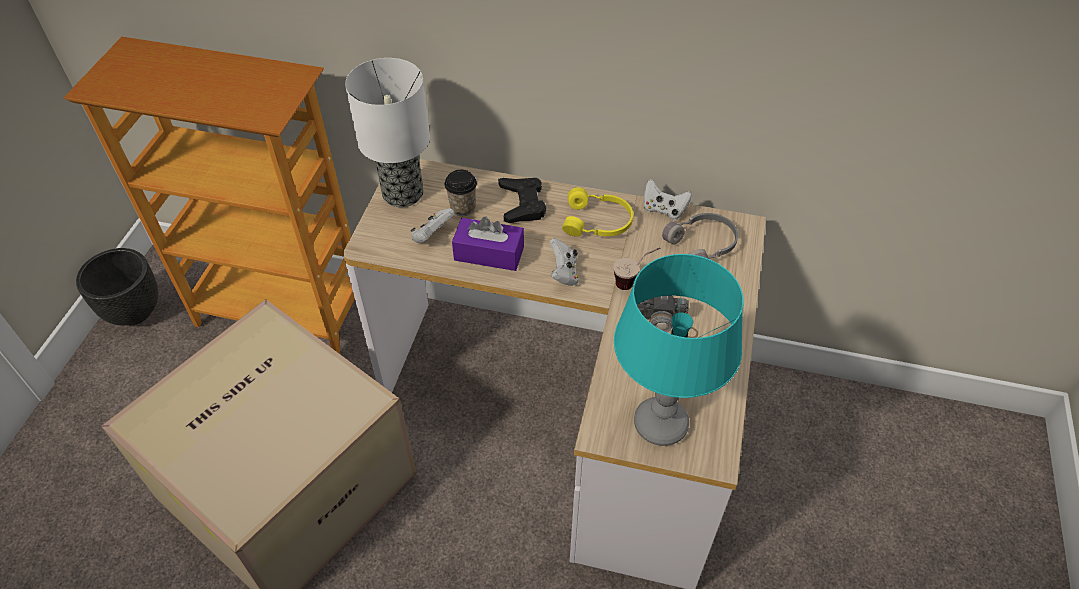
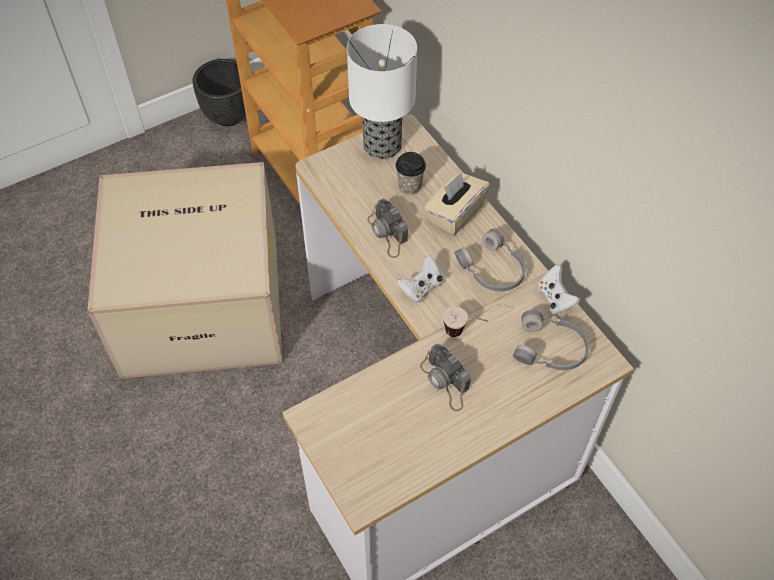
camera: 45 degrees right, 5 degrees up
white game controller [410,208,455,243] -> none
purple tissue box [452,217,524,271] -> camera [367,199,408,258]
black game controller [498,178,546,223] -> beige tissue box [424,172,490,235]
yellow headphones [562,187,633,237] -> grey headphones [455,229,526,291]
turquoise table lamp [614,254,744,446] -> none

